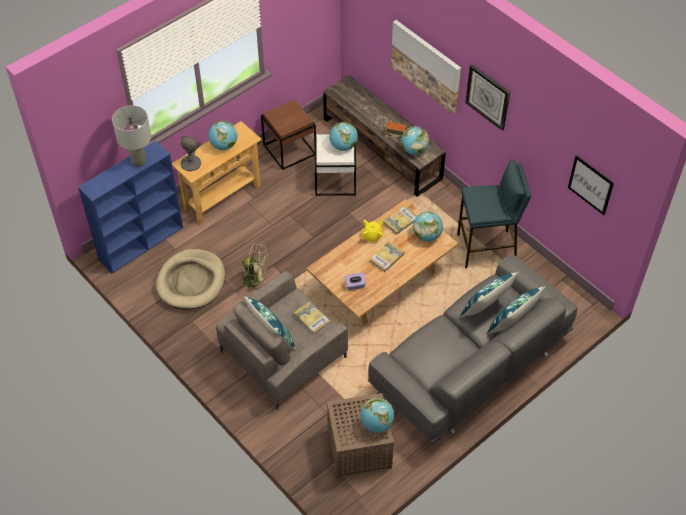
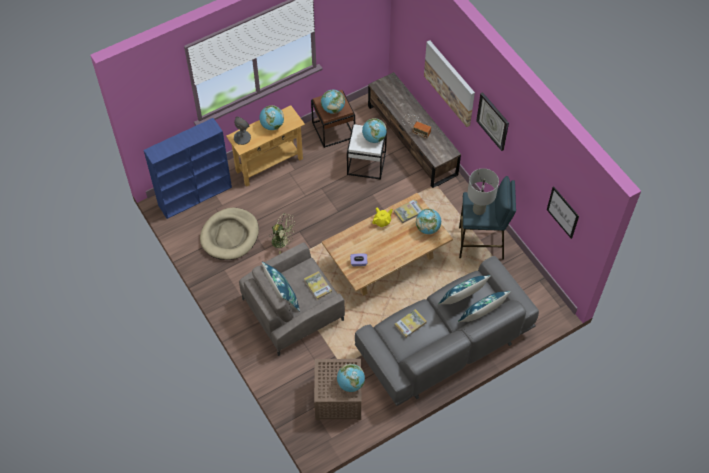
camera: 10 degrees right, 5 degrees up
grey table lamp [112,105,151,167] -> grey table lamp moved to [467,168,499,215]
book [370,241,405,272] -> book moved to [395,309,427,338]
globe [401,126,429,155] -> globe moved to [321,90,345,114]

